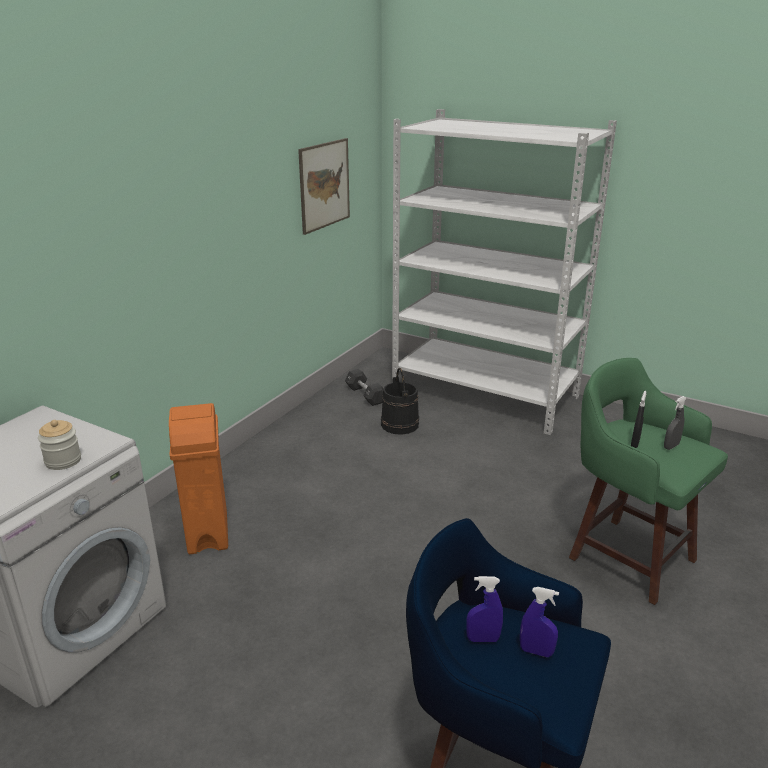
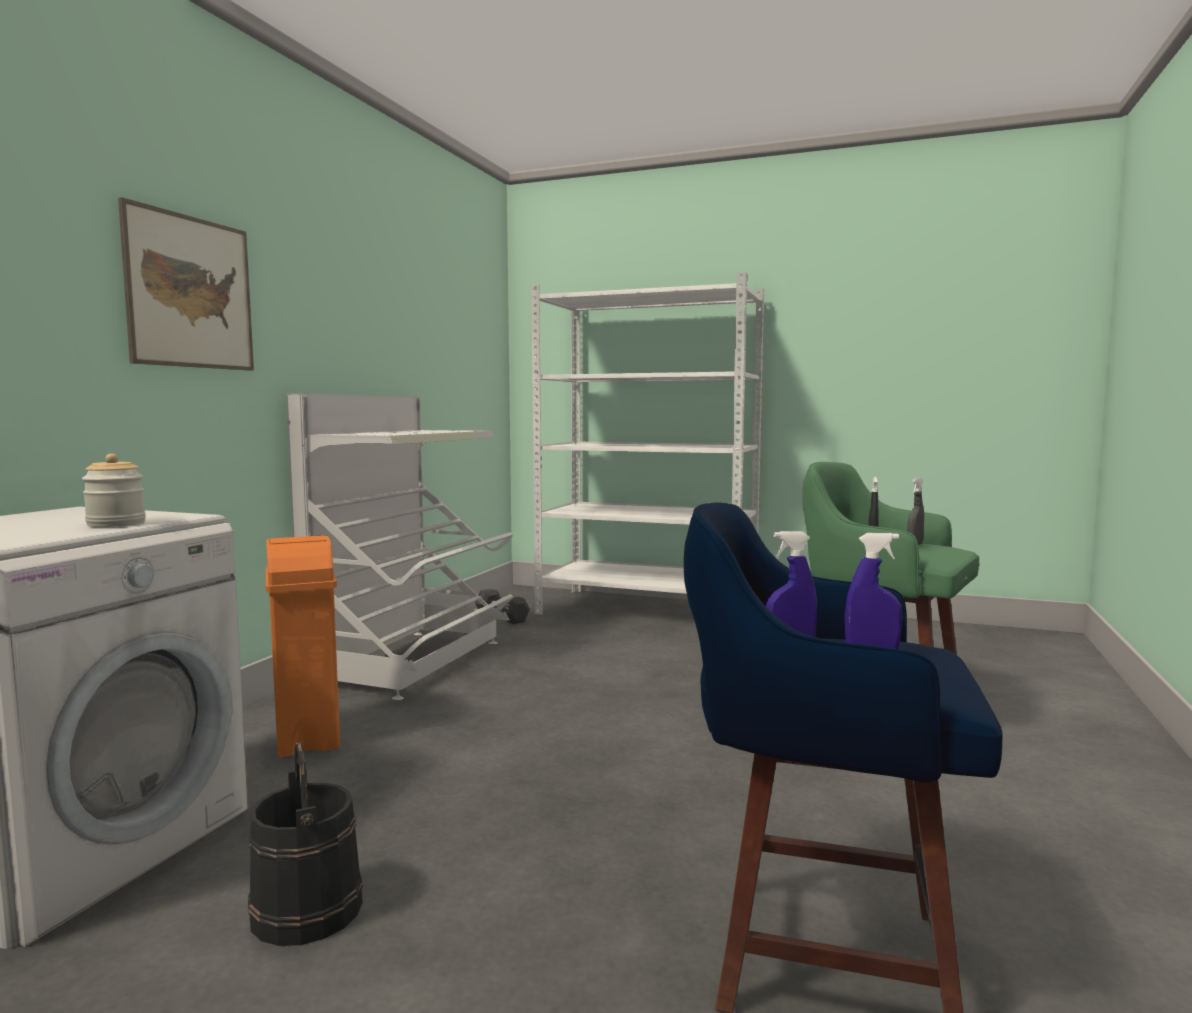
camera: 10 degrees left, 20 degrees down
picture [298,138,350,235] -> picture moved to [118,197,254,371]
black bucket [381,368,419,435] -> black bucket moved to [248,741,363,946]
none -> white shoe rack [286,394,513,700]

